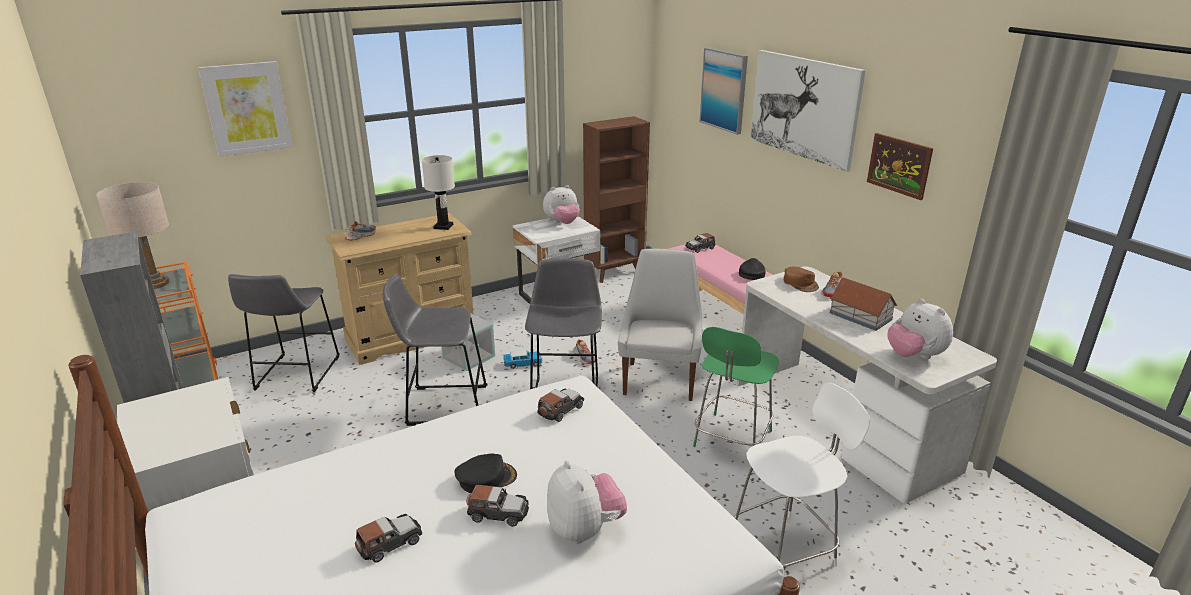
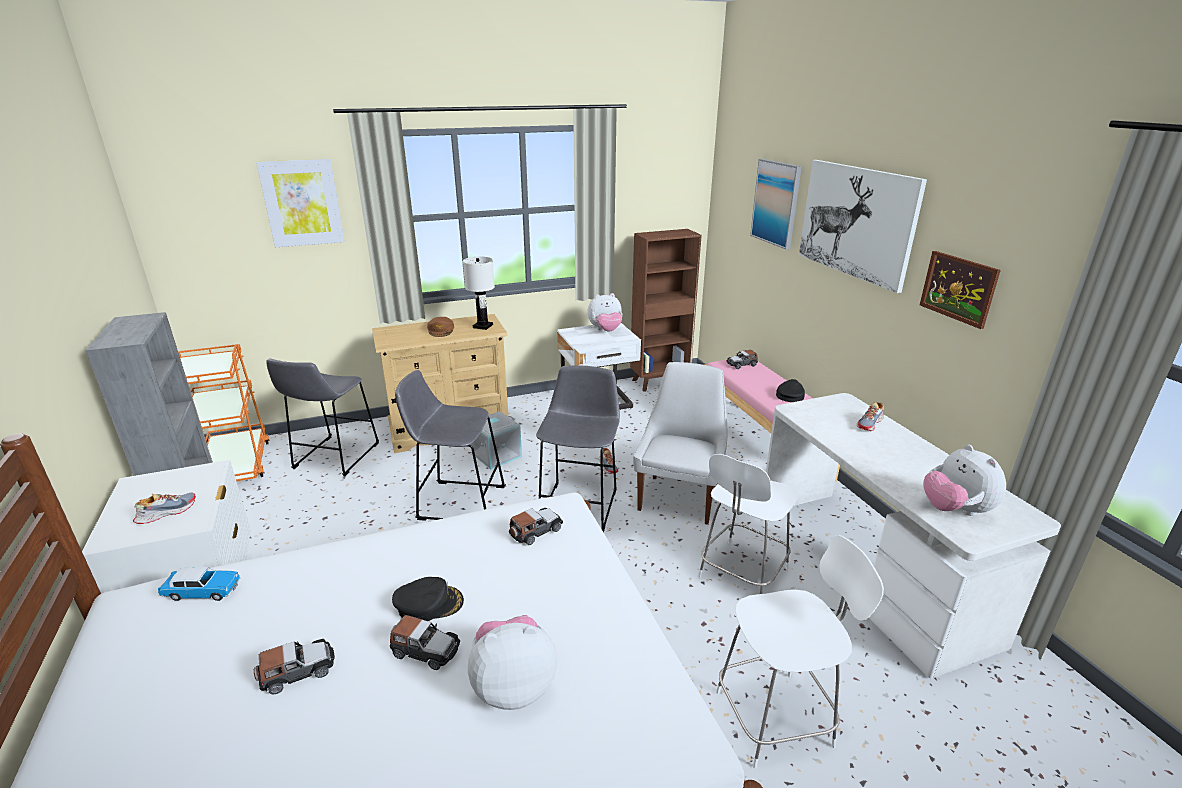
camera: 10 degrees right, 0 degrees up
beige table lamp [96,182,169,289] -> none
shoe [345,221,376,240] -> shoe moved to [133,493,196,524]
toy car [503,350,543,369] -> toy car moved to [158,567,241,601]
plush toy [547,461,627,543] -> plush toy turned 90 degrees counterclockwise [468,615,557,710]
green chair [693,327,779,447] -> white chair [698,454,798,594]
brown cap [784,267,819,292] -> brown cap moved to [427,317,454,337]
toy house [830,278,898,331] -> none

